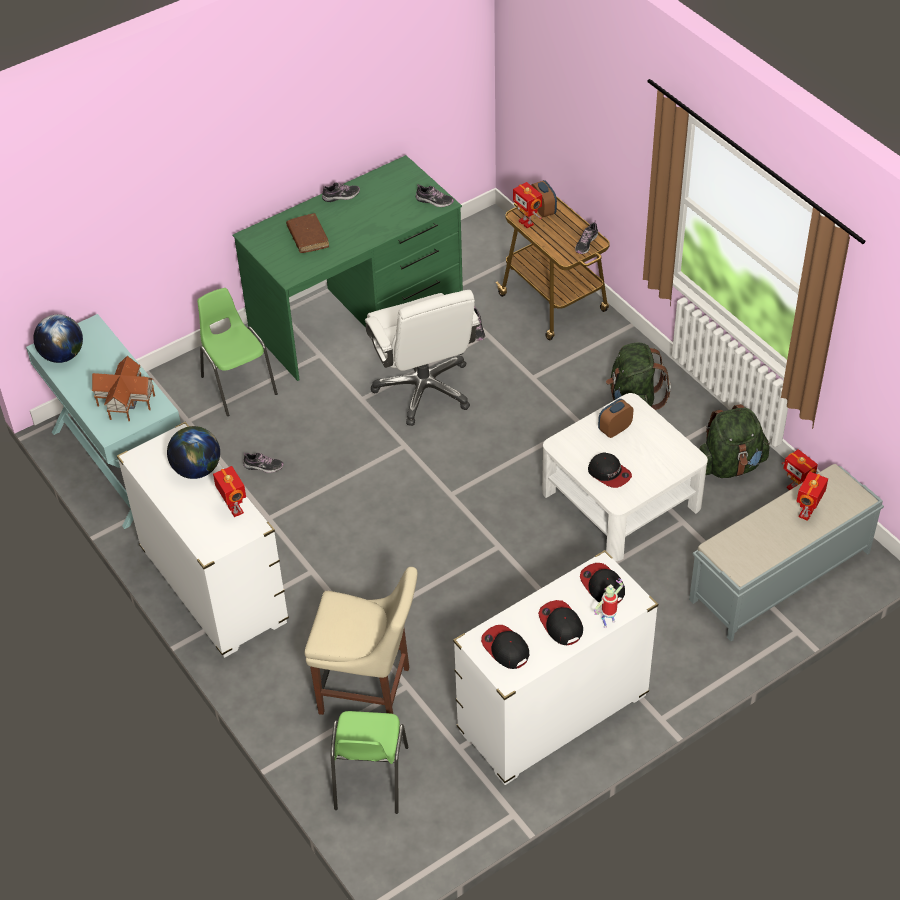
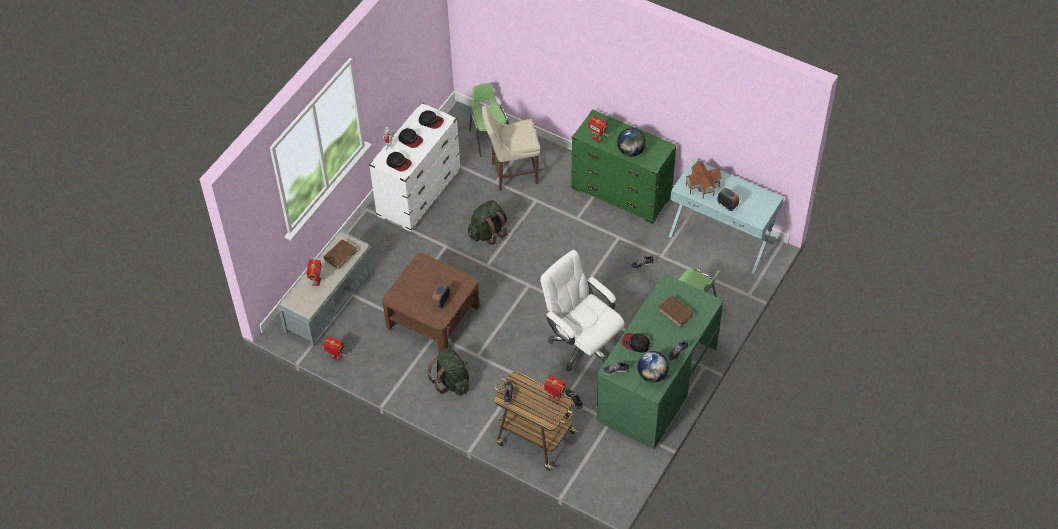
camera: 155 degrees right, 5 degrees up
globe [33,314,83,363] -> globe moved to [637,351,669,383]
white dresser [117,422,289,658] -> green dresser [571,109,677,224]
alarm clock [531,180,557,218] -> alarm clock moved to [717,188,739,211]
white coffee table [542,393,708,561] -> brown coffee table [382,253,479,352]
cap [588,452,632,488] -> cap moved to [622,333,650,352]
green backpack [699,404,770,478] -> green backpack moved to [468,200,507,245]
none -> brown book [324,239,357,269]

